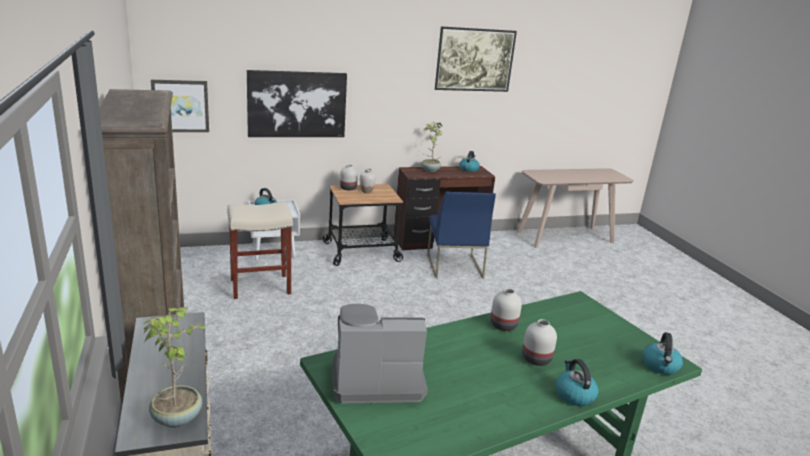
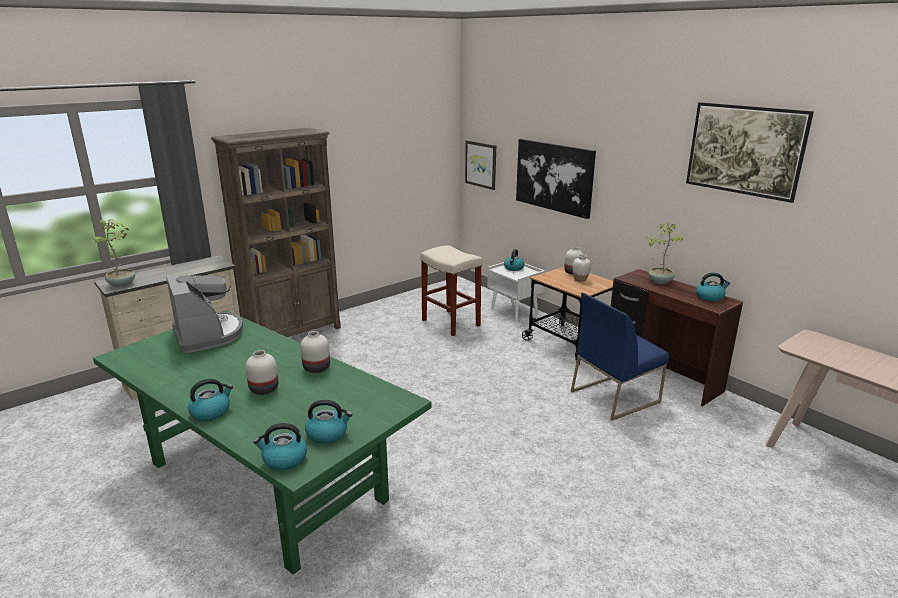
camera: 70 degrees right, 0 degrees up
none -> kettle [305,399,352,444]

